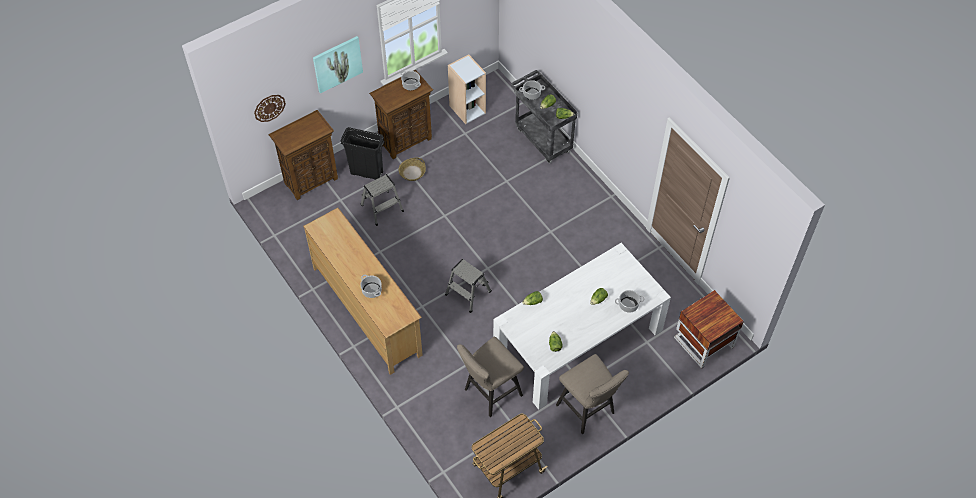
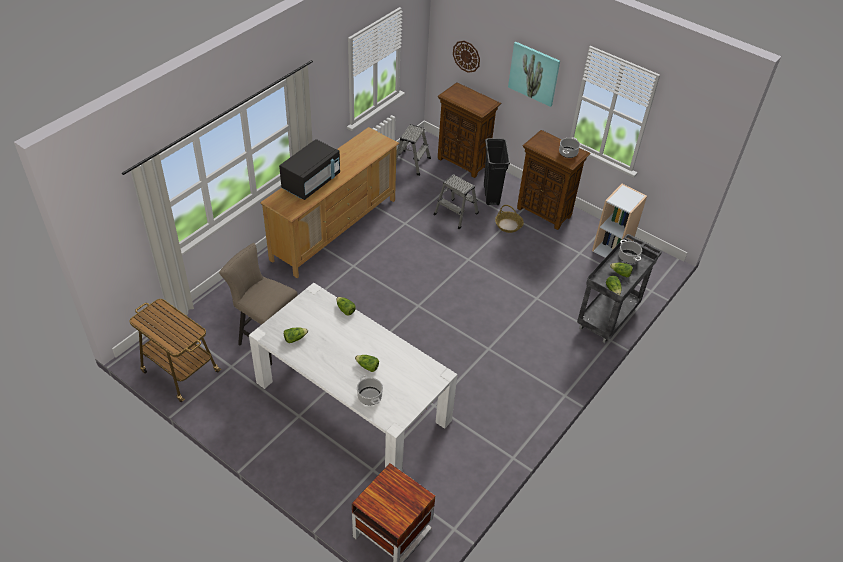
camera: 70 degrees right, 10 degrees down
cooking pot [360,275,382,298] -> black microwave [279,139,340,200]
grey step ladder [445,258,492,313] -> grey step ladder moved to [396,124,431,176]
beige stool [556,354,629,434] -> none

